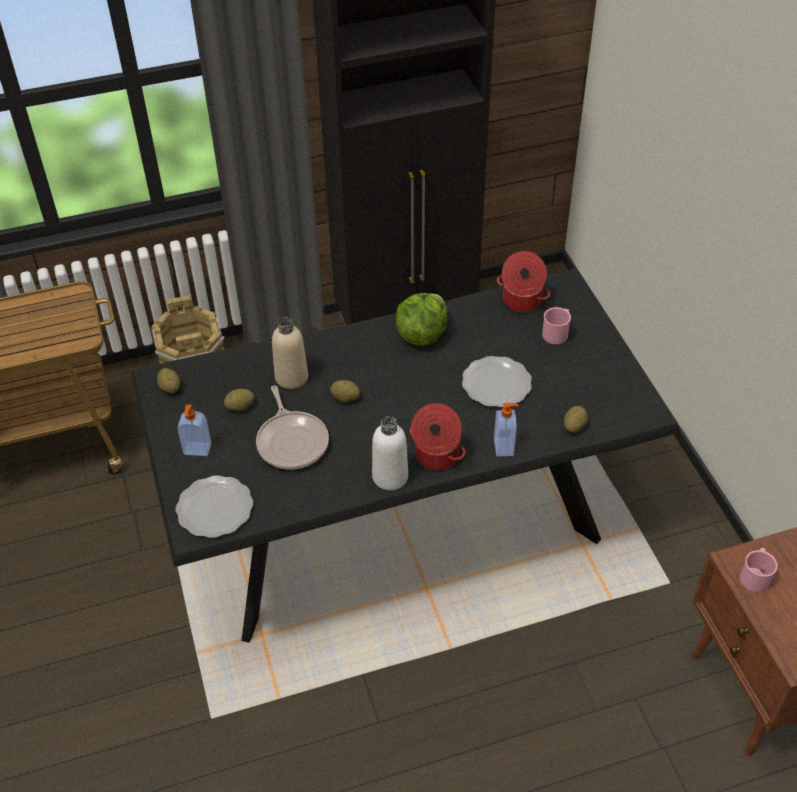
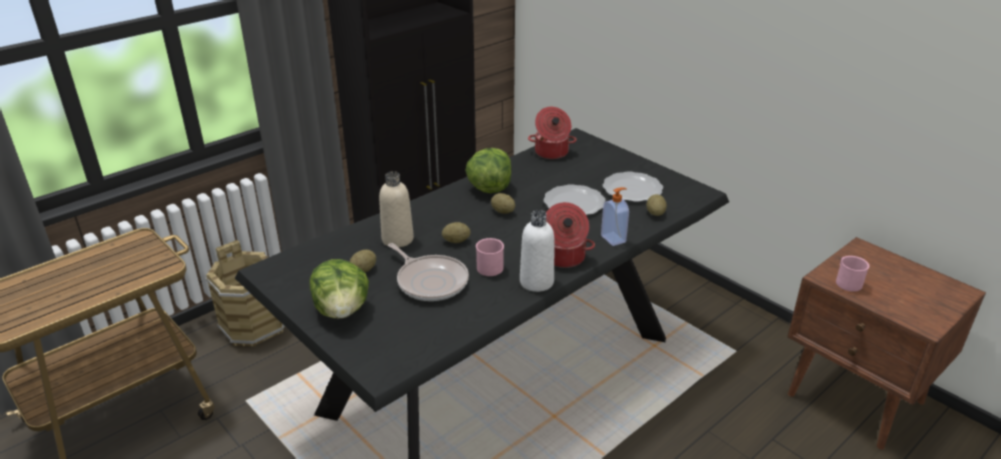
camera: 25 degrees left, 15 degrees down
potato [157,368,180,393] -> potato moved to [491,193,515,214]
plate [176,475,253,538] -> plate moved to [603,172,663,202]
soap dispenser [178,404,211,456] -> lettuce [310,259,369,319]
pink mug [542,307,571,344] -> pink mug moved to [476,238,504,276]

